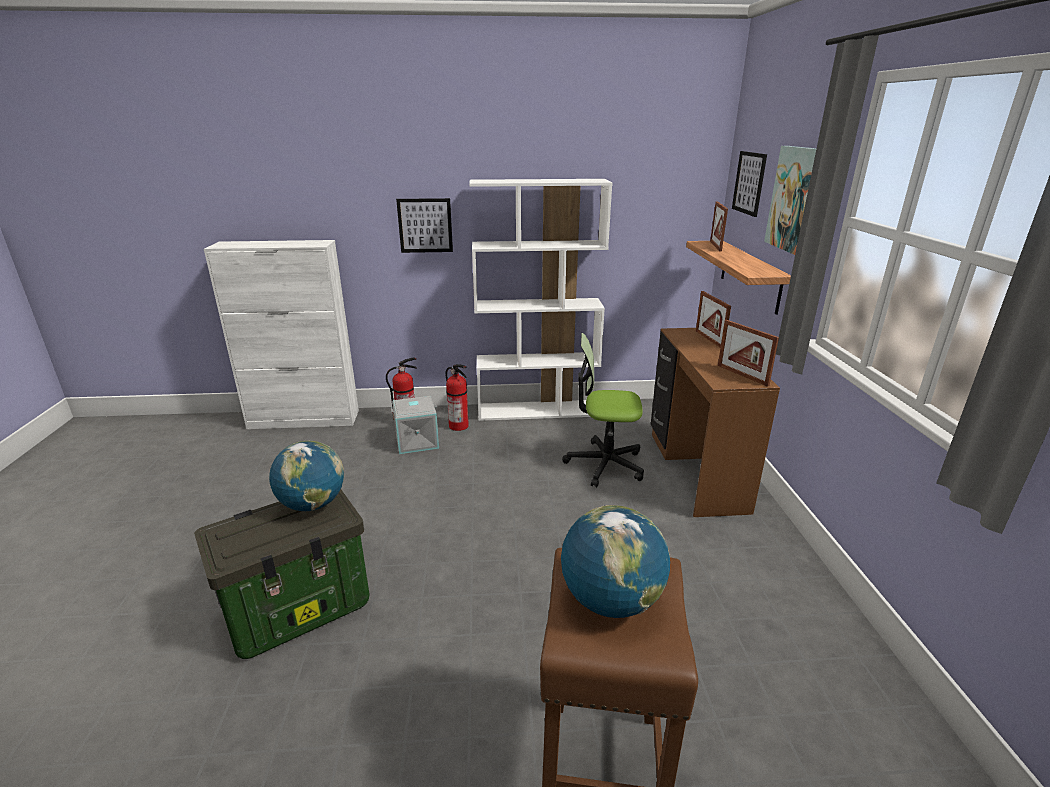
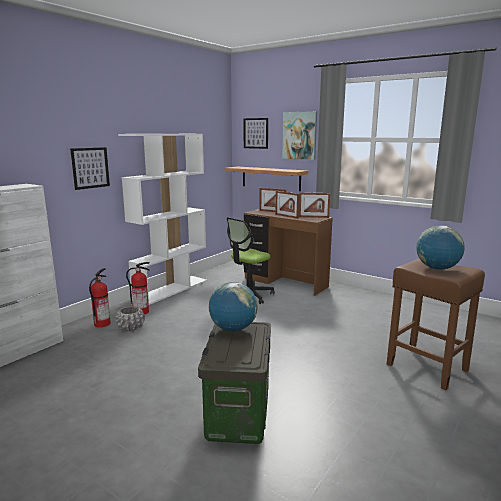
camera: 50 degrees left, 10 degrees down
grey storage box [391,396,439,454] -> grey planter [116,306,145,331]
picture frame [710,202,728,251] -> picture frame moved to [275,191,299,219]

